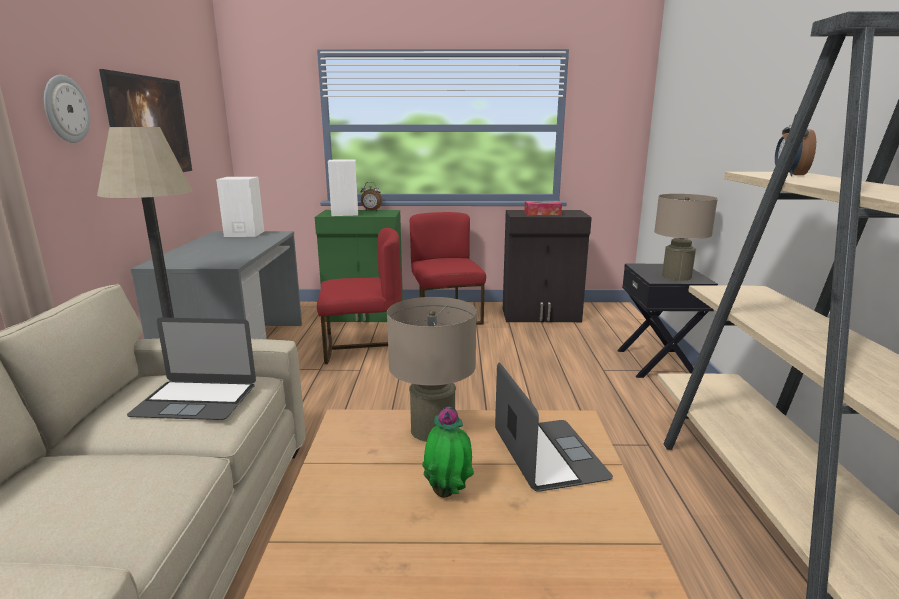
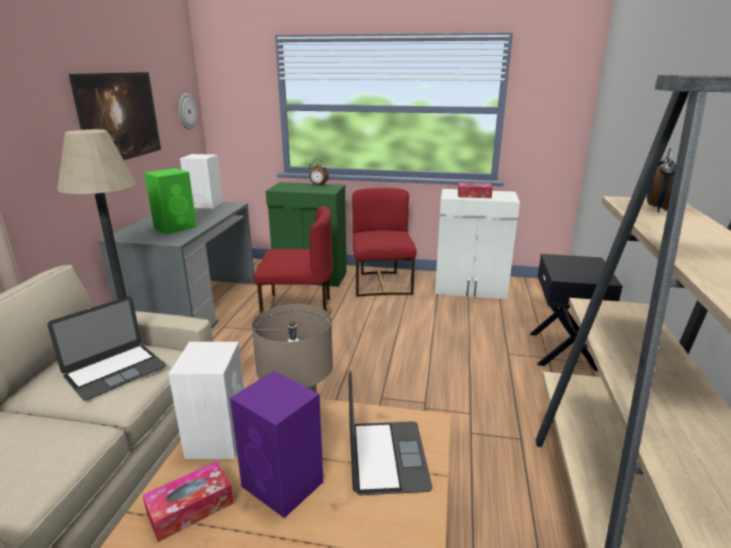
camera: 10 degrees right, 5 degrees up
wall clock [44,75,90,143] -> wall clock moved to [179,93,197,129]
laptop [127,318,256,420] -> laptop turned 60 degrees counterclockwise [47,296,166,400]
white speaker [328,159,358,216] -> white speaker moved to [169,342,244,459]
potted plant [422,406,474,498] -> purple speaker [230,371,323,518]
black cabinet [503,210,592,322] -> white cabinet [435,189,520,299]
beige table lamp [654,194,718,281] -> none
none -> tissue box [143,461,234,542]
none -> green speaker [144,168,197,235]

